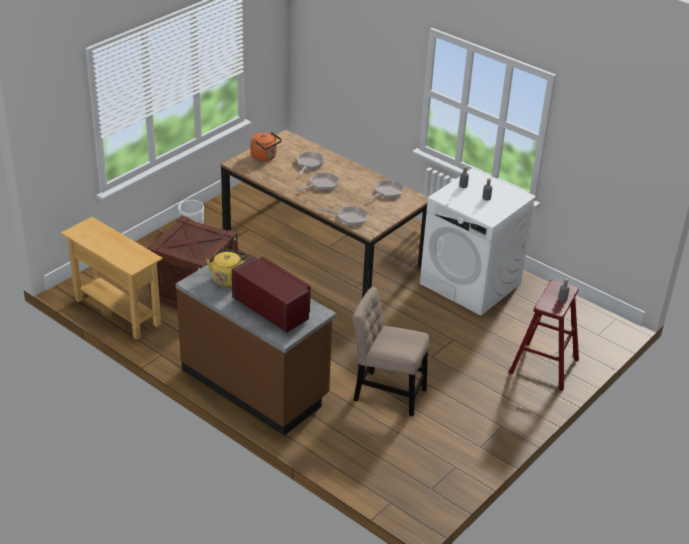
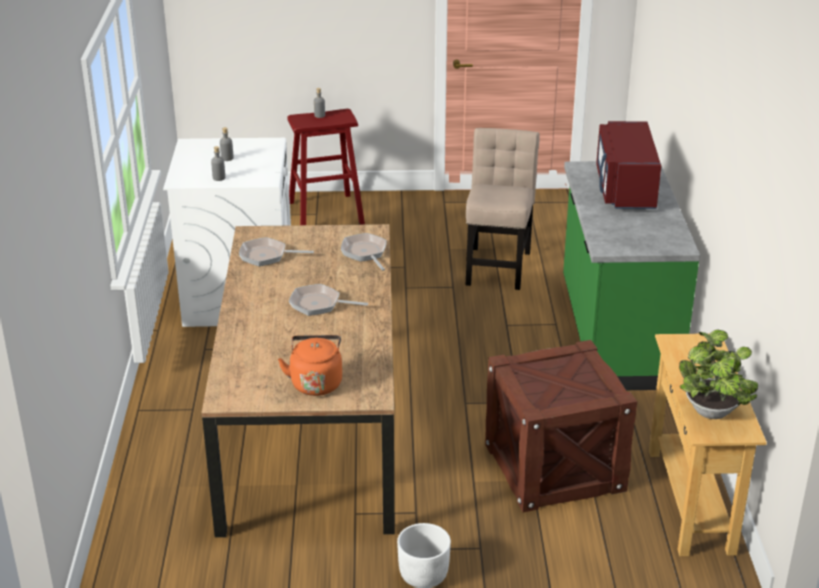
camera: 130 degrees left, 5 degrees down
brown counter [175,260,336,435] -> green counter [563,161,700,390]
yellow kettle [206,248,247,287] -> none
frying pan [297,152,324,175] -> none
beige chair [352,287,429,417] -> beige chair turned 150 degrees counterclockwise [466,128,540,290]
none -> potted plant [679,330,758,419]

